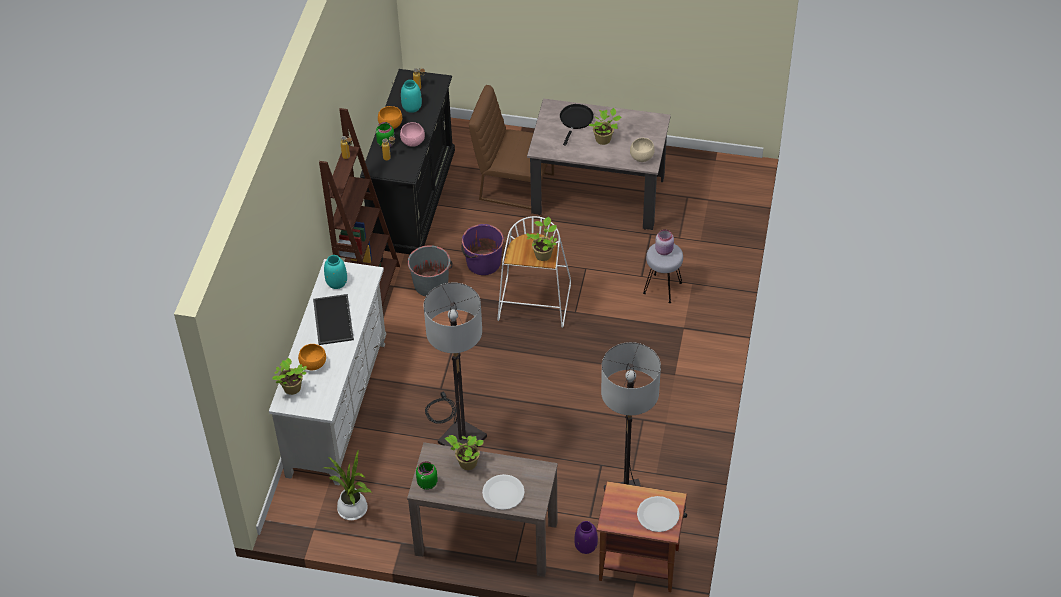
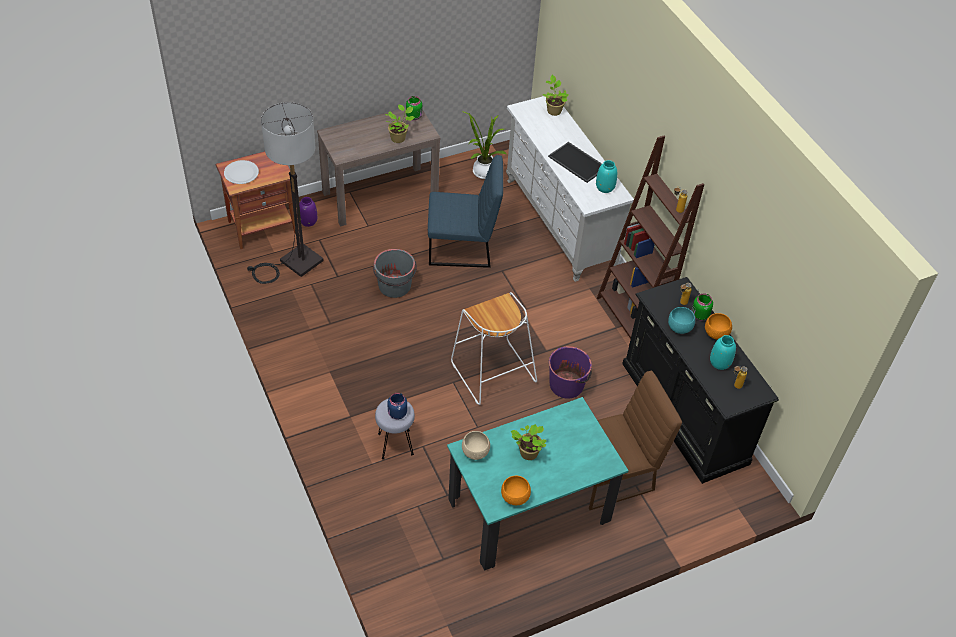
camera: 140 degrees right, 0 degrees up
orange bowl [298,344,326,370] -> orange bowl moved to [501,476,531,505]
pink bowl [400,122,425,147] -> turquoise bowl [668,307,695,334]
grey bucket [407,245,453,296] -> grey bucket moved to [373,249,417,298]
floor lamp [424,283,487,447] -> blue chair [428,155,503,268]
white plate [482,474,525,510] -> none
potted plant [526,216,557,261] -> none
beige dining table [527,98,671,230] -> turquoise dining table [447,397,629,571]
black frying pan [560,104,594,146] -> none
pink jar [655,229,674,255] -> blue jar [388,393,407,419]

